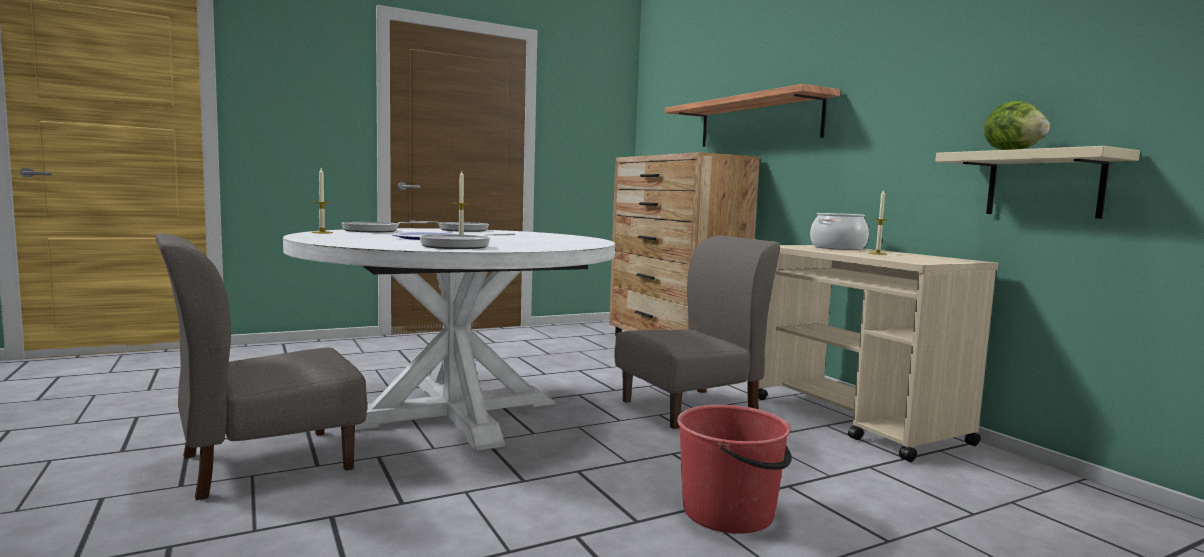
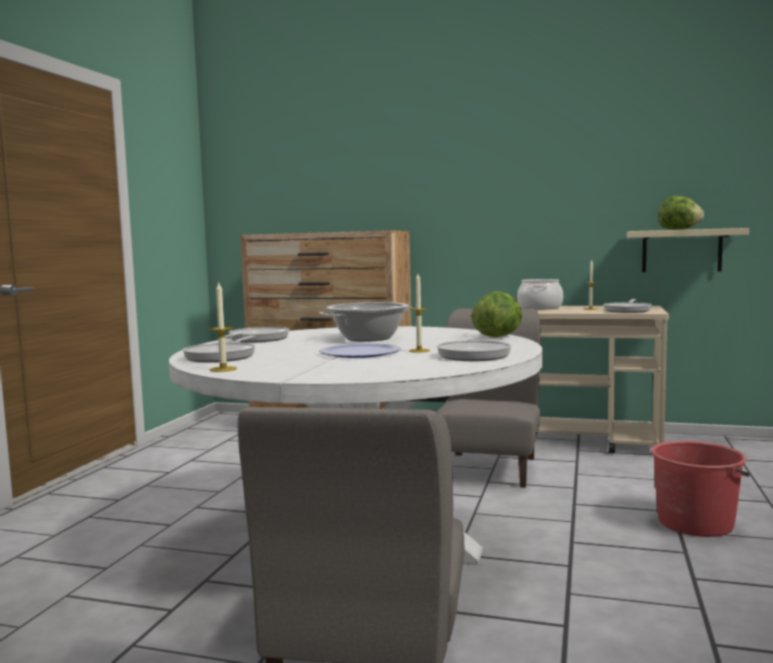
camera: 45 degrees left, 0 degrees up
shelf [665,84,841,147] -> none
none -> cooking pot [319,302,413,342]
none -> lettuce [471,291,522,337]
none -> frying pan [603,299,652,313]

